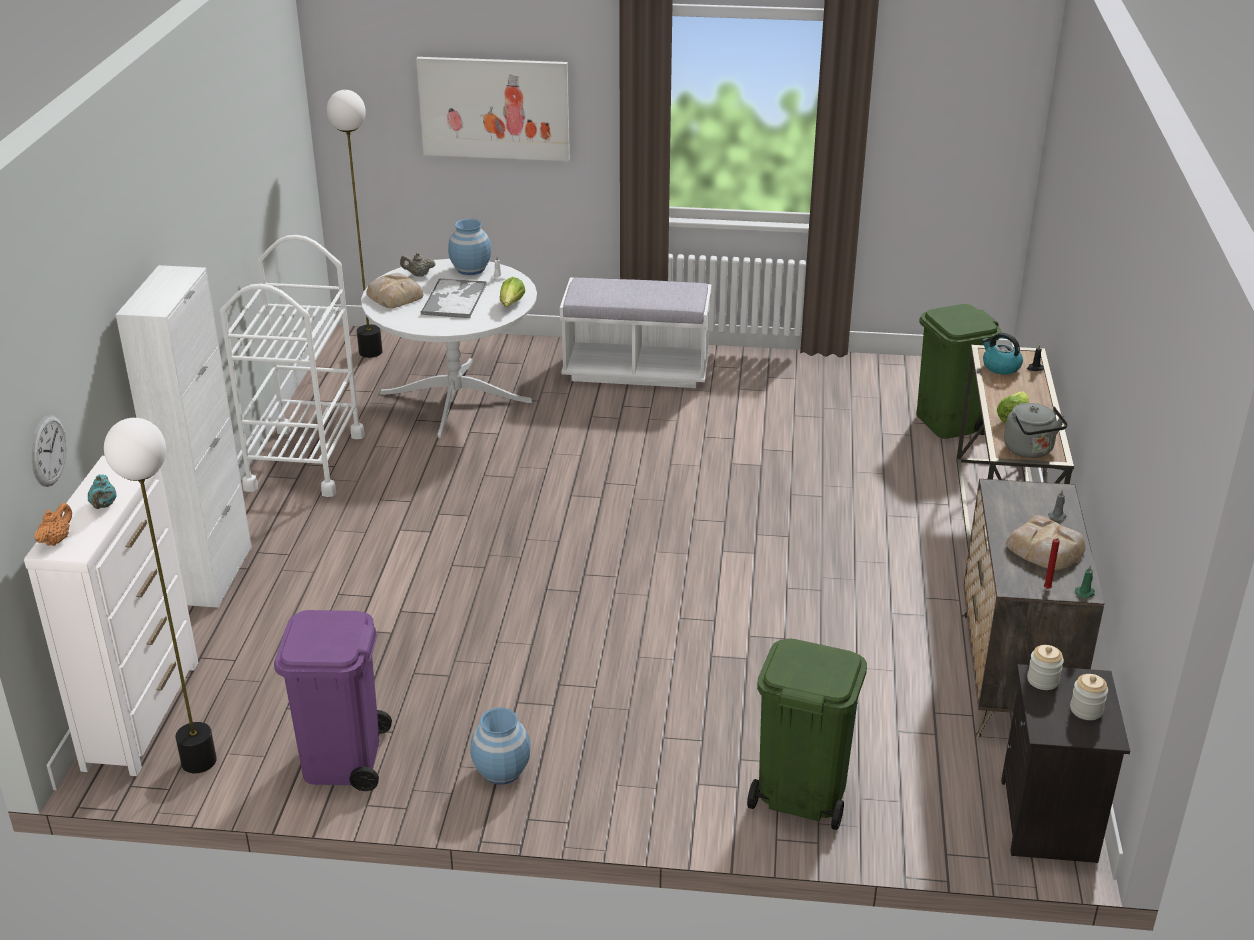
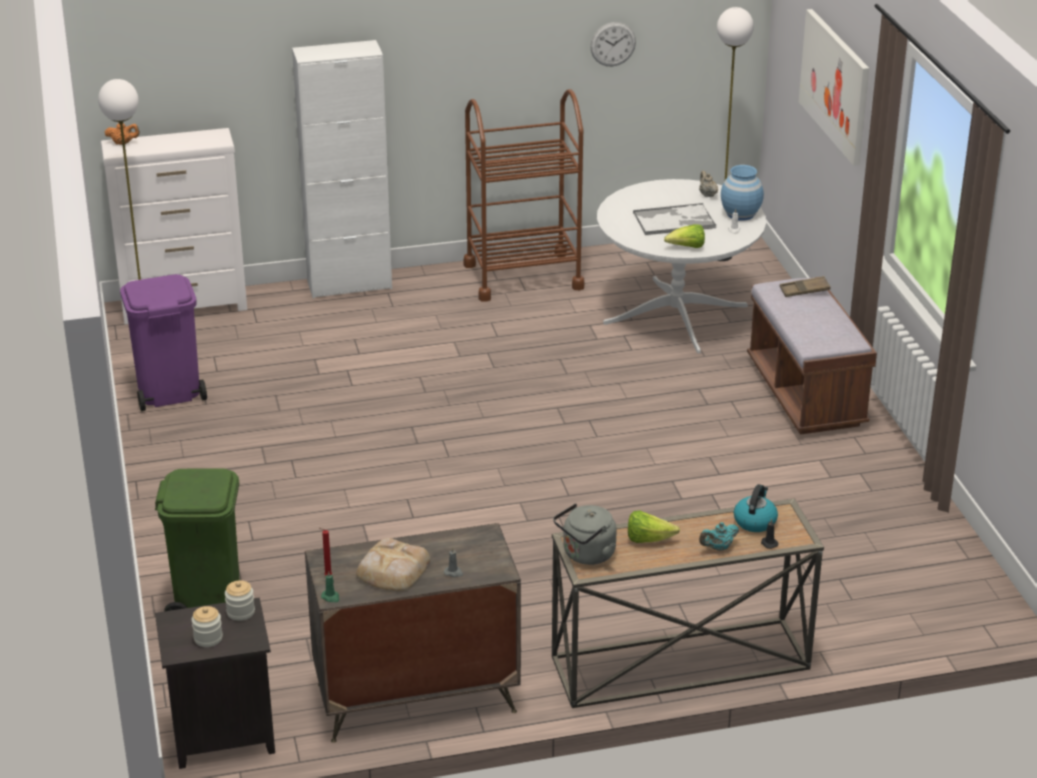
camera: 70 degrees right, 0 degrees up
wall clock [31,415,67,487] -> wall clock moved to [590,22,636,66]
turquoise teapot [88,475,117,509] -> turquoise teapot moved to [699,522,739,551]
white cart [220,235,365,497] -> brown cart [464,89,584,302]
bread [366,273,424,308] -> none
blue vase [470,707,531,785] -> none
white bench [560,277,712,388] -> brown bench [747,277,877,435]
green trash can [916,304,1001,439] -> none
none -> brown tray [780,276,831,297]

